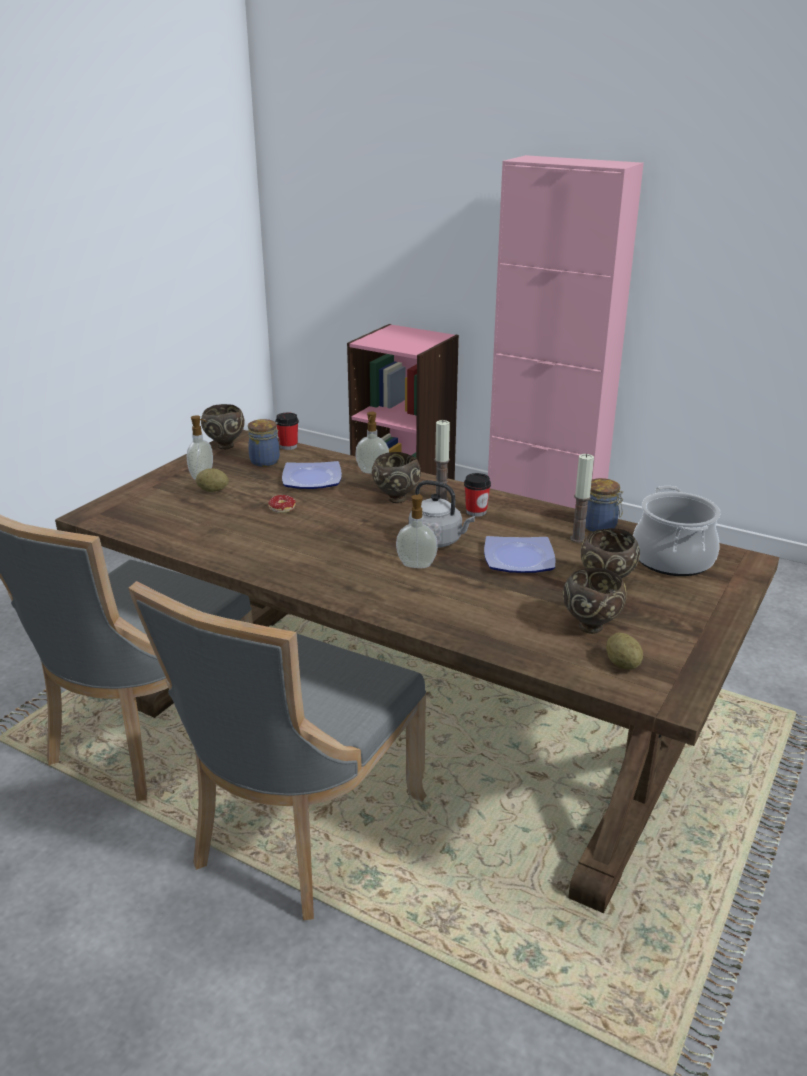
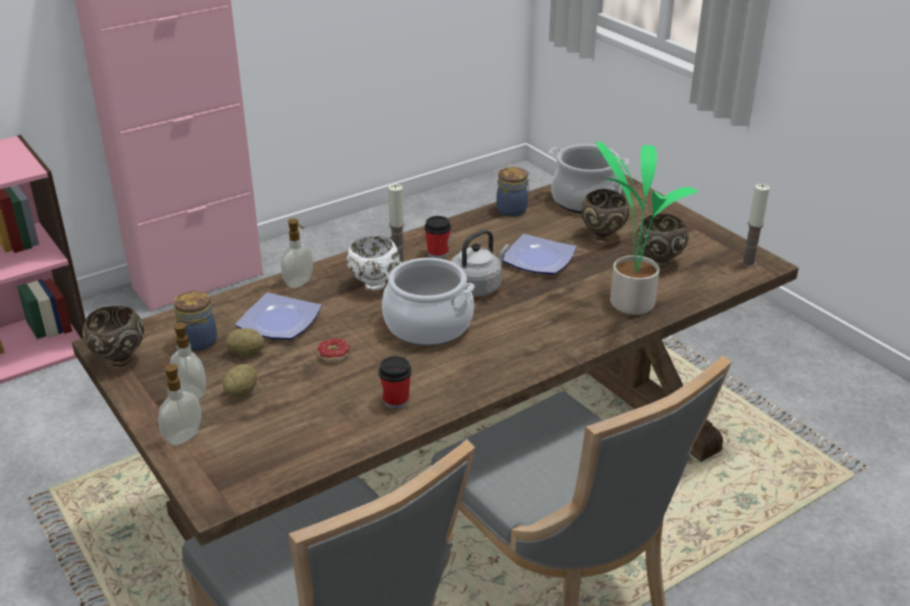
camera: 65 degrees left, 5 degrees up
cup [275,413,299,450] -> cup moved to [379,356,412,409]
brown bowl [372,452,421,503] -> white bowl [347,236,400,291]
soap dispenser [396,494,438,568] -> soap dispenser moved to [158,364,201,446]
candle [570,454,594,543] -> candle moved to [741,184,770,267]
potato [606,633,643,669] -> potato moved to [225,328,264,357]
none -> cooking pot [382,258,475,346]
none -> potted plant [593,141,698,315]

